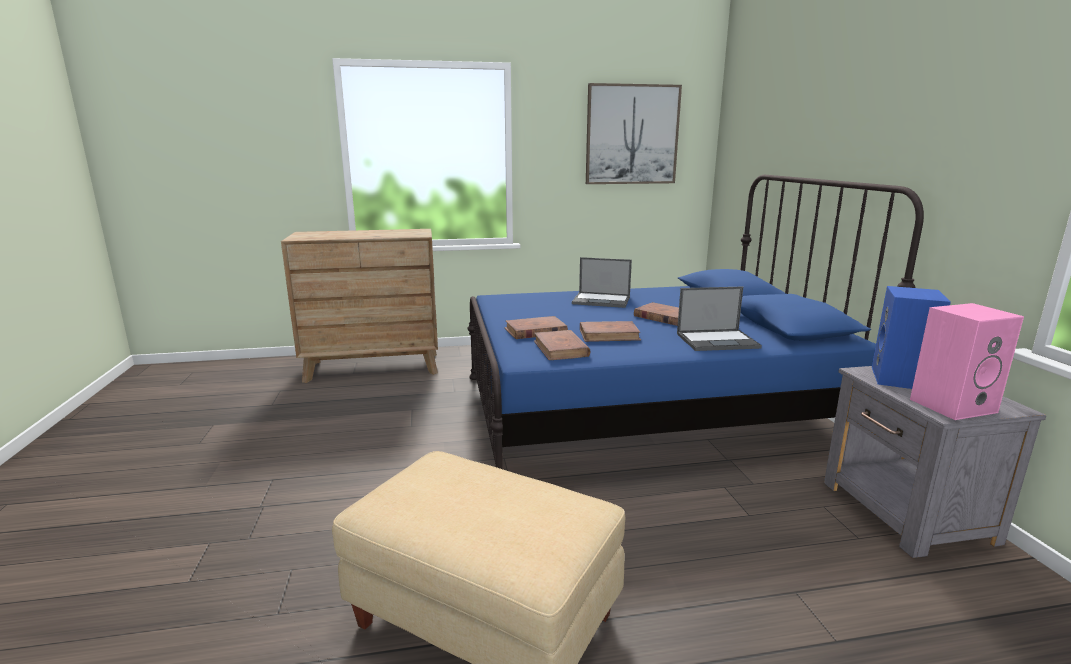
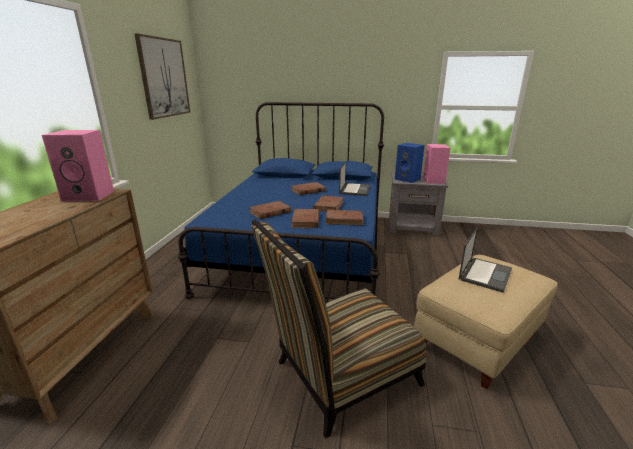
camera: 70 degrees left, 5 degrees up
laptop [572,257,632,308] -> laptop moved to [458,227,512,293]
none -> pink speaker [42,130,114,202]
none -> brown book [249,201,291,219]
none -> chair [252,219,426,438]

